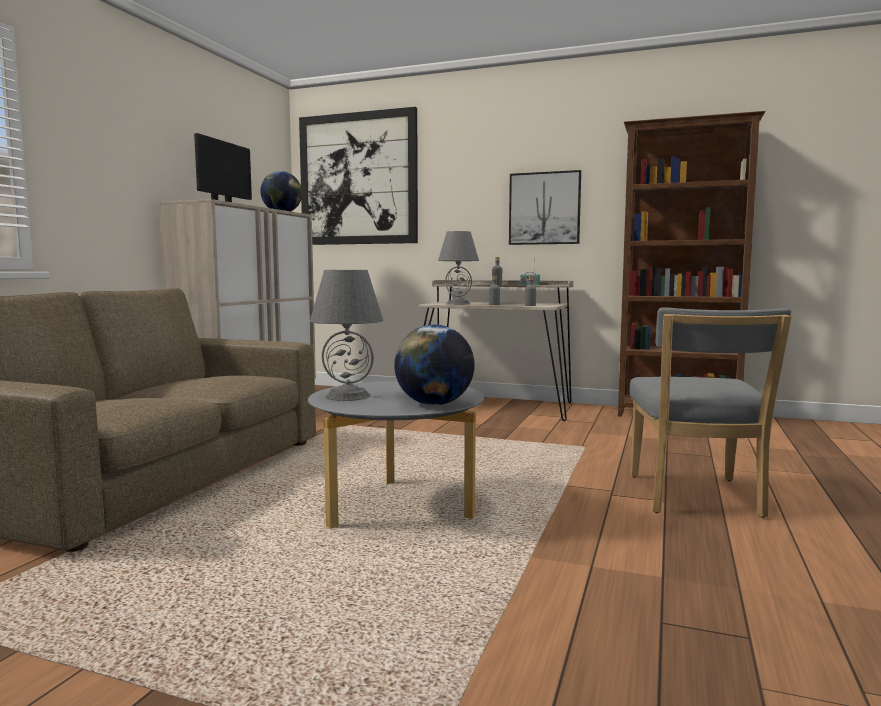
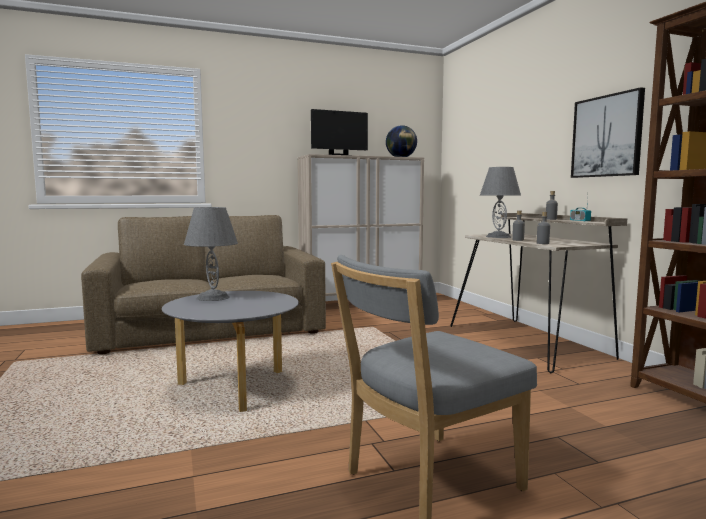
camera: 50 degrees right, 0 degrees up
picture [299,107,418,245] -> none
globe [394,325,475,405] -> none

